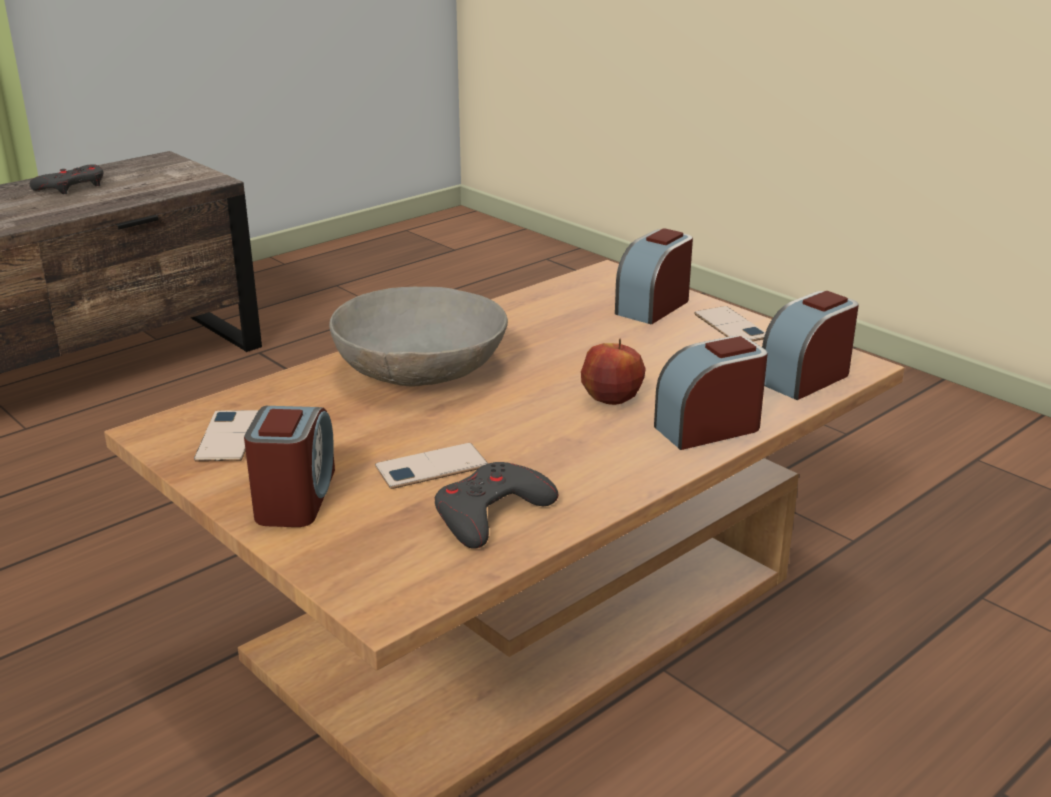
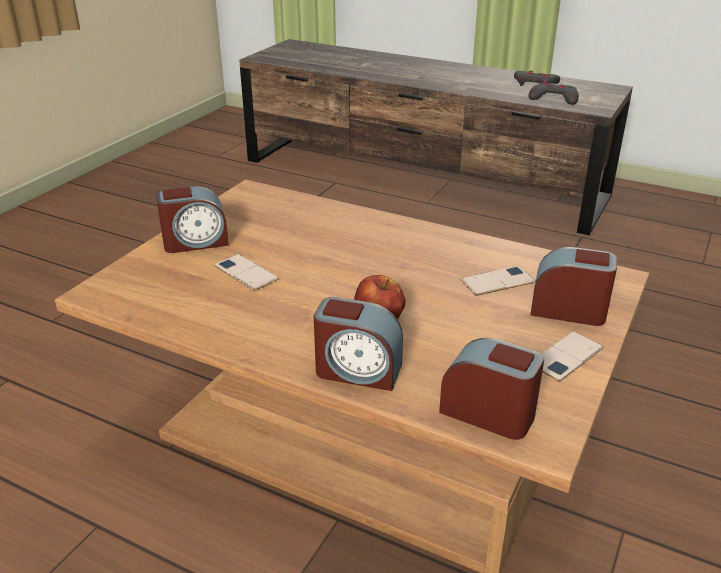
camera: 70 degrees right, 5 degrees up
phone [194,410,259,461] -> phone moved to [461,266,536,295]
grey bowl [329,287,508,386] -> none
grey game controller [435,462,558,549] -> grey game controller moved to [528,81,579,105]
alarm clock [654,336,768,450] -> alarm clock turned 150 degrees clockwise [314,297,403,391]

